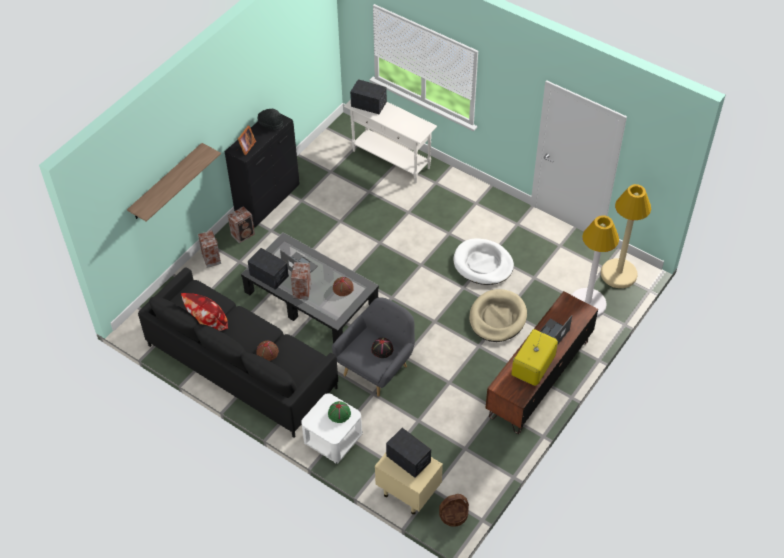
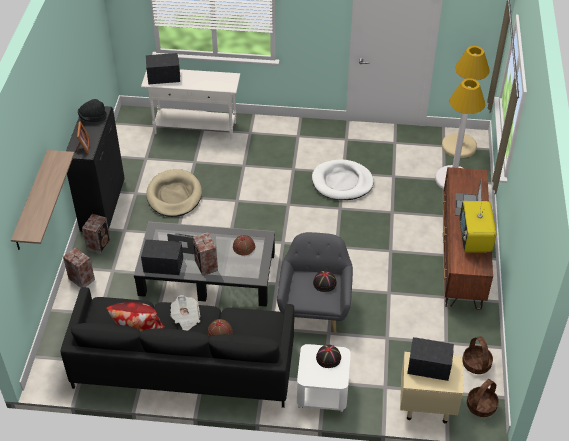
camera: 30 degrees left, 5 degrees down
green hat [328,401,351,423] -> black hat [316,345,341,368]
beige dog bed [469,289,527,342] -> beige dog bed moved to [146,169,202,217]
none -> newspaper [171,295,200,331]
none -> basket [462,336,493,374]

